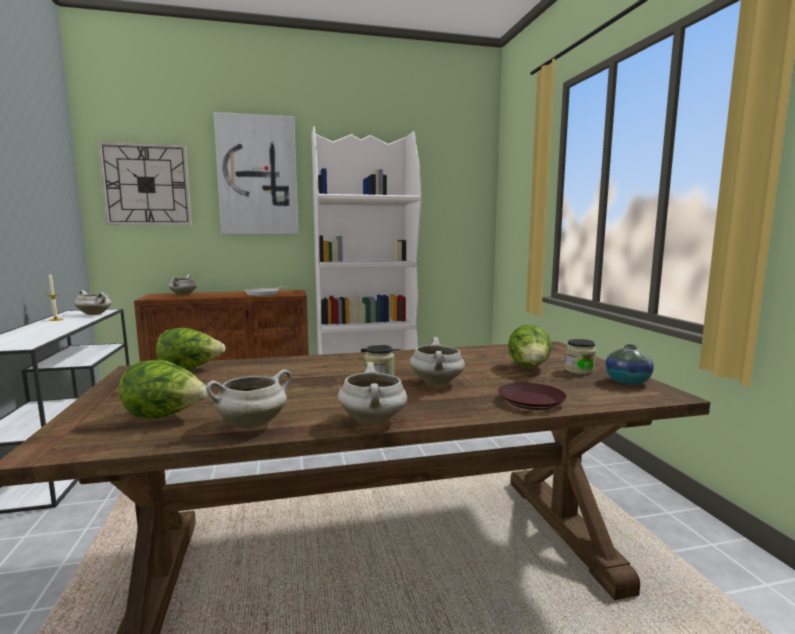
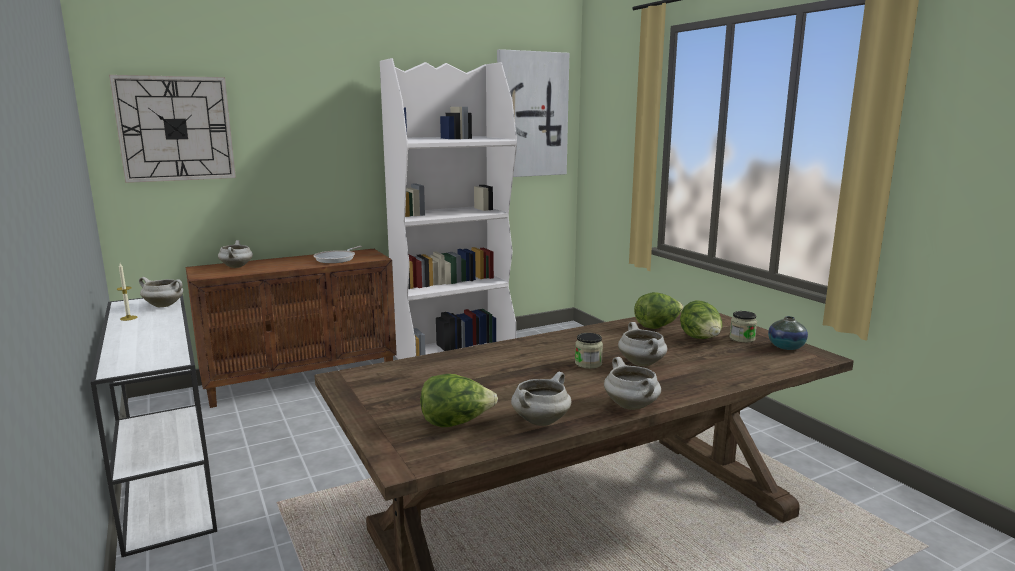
camera: 15 degrees left, 5 degrees up
lettuce [156,328,225,370] -> lettuce moved to [634,292,684,329]
picture [213,112,298,234] -> picture moved to [497,49,569,177]
brown plate [498,383,567,410] -> none

